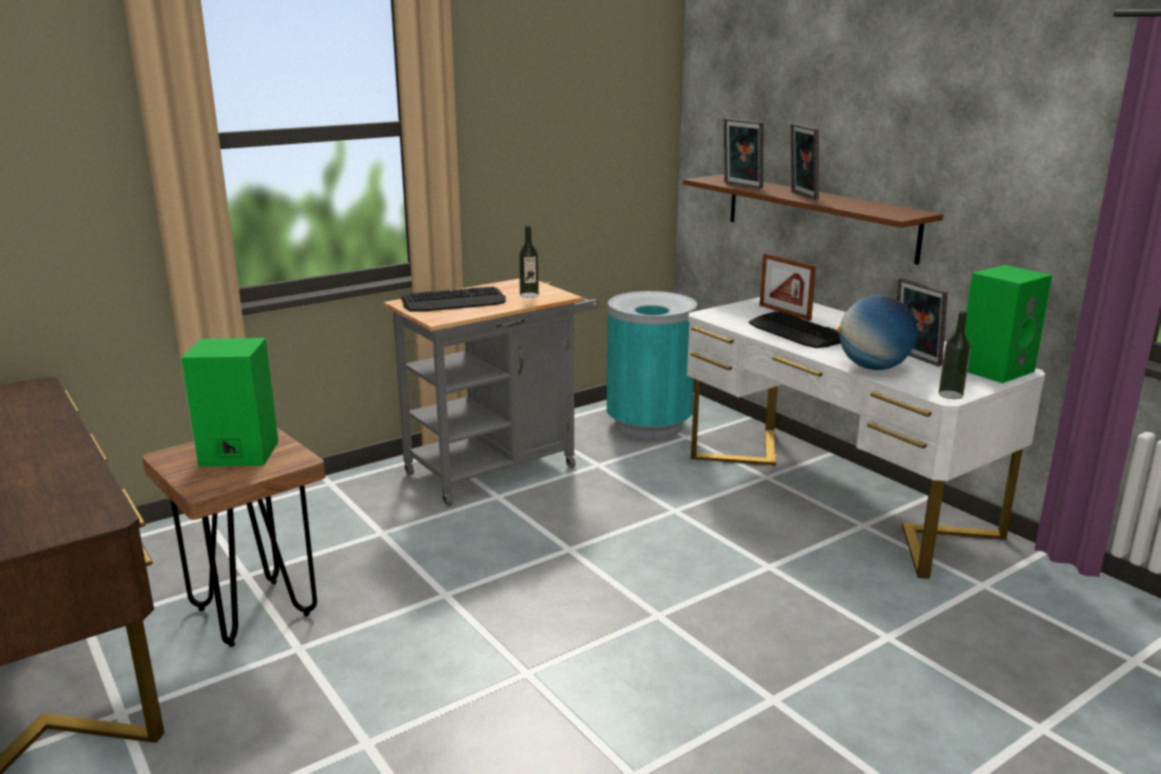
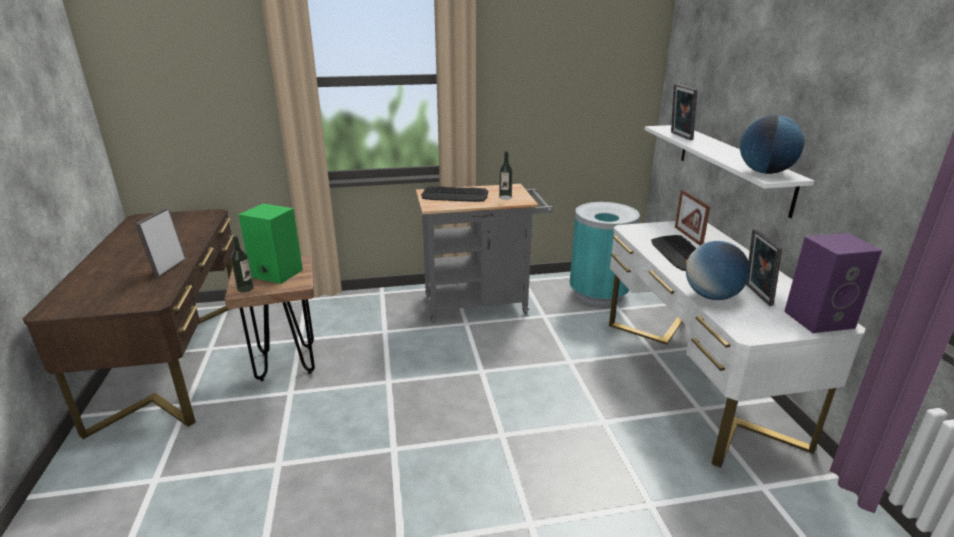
camera: 25 degrees right, 5 degrees up
brown shelf [683,175,944,265] -> white shelf [645,125,814,218]
picture frame [791,123,819,200] -> picture frame moved to [135,208,186,278]
bottle [939,311,971,399] -> bottle moved to [231,236,254,292]
green speaker [965,265,1052,383] -> purple speaker [784,233,882,333]
none -> globe [740,115,804,174]

